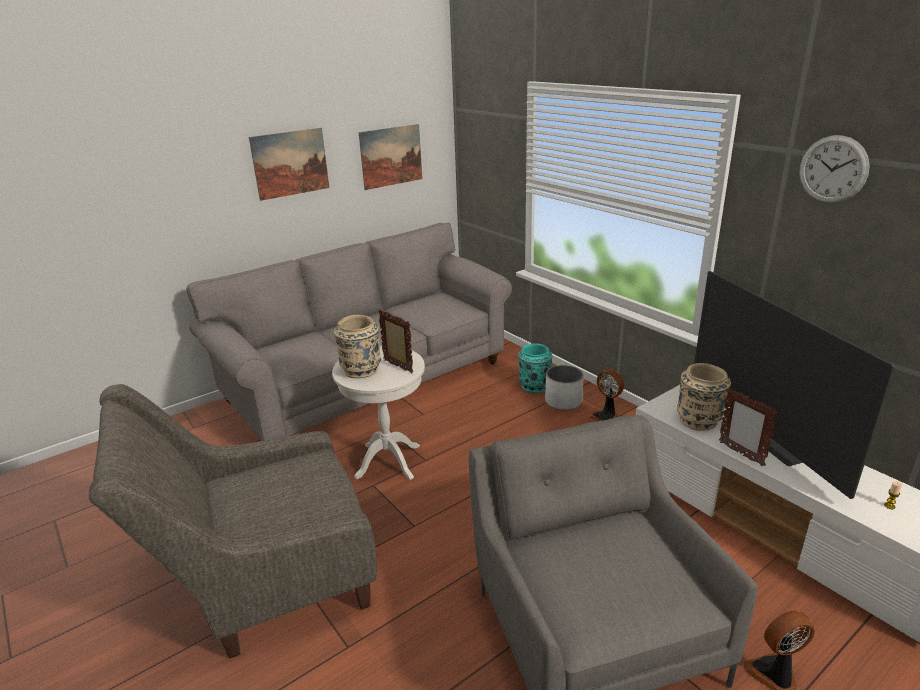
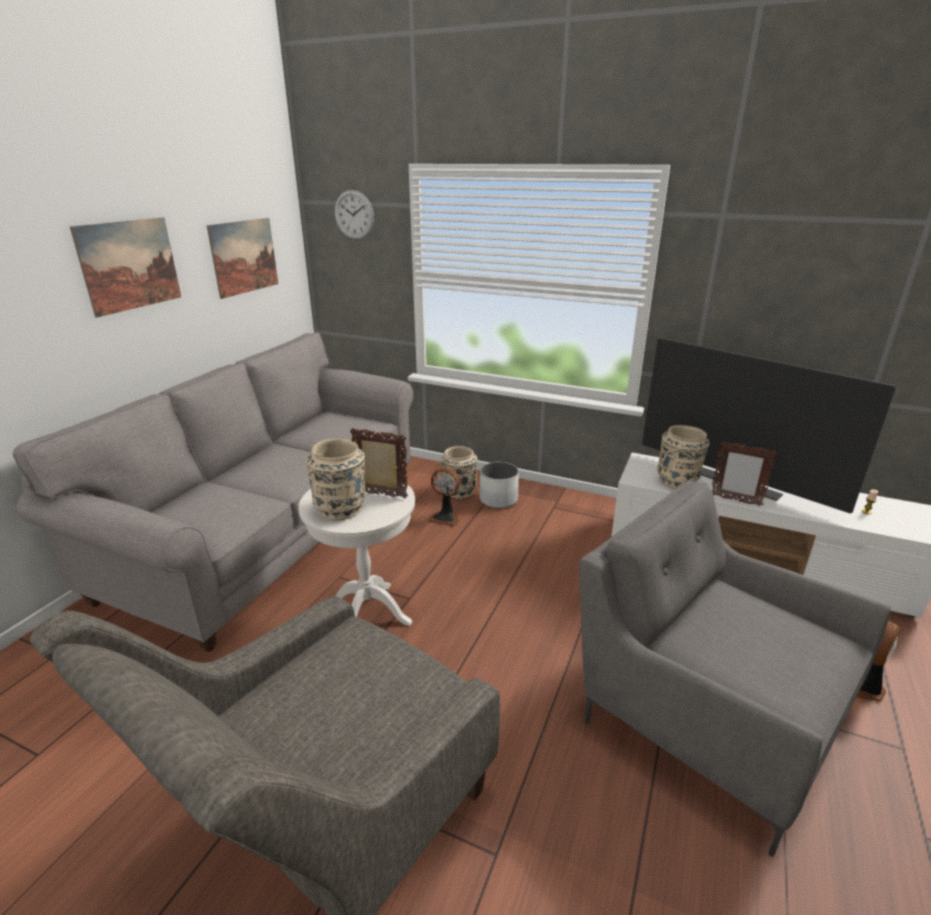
camera: 30 degrees left, 0 degrees up
turquoise vase [518,343,552,393] -> beige vase [441,446,477,499]
fan [589,369,624,421] -> fan moved to [428,467,461,526]
wall clock [799,135,870,203] -> wall clock moved to [335,190,374,239]

